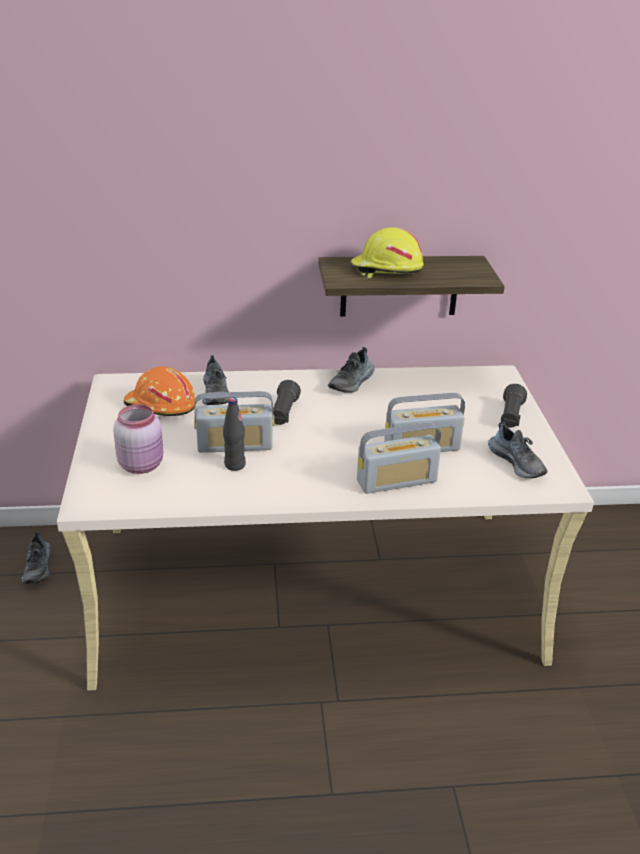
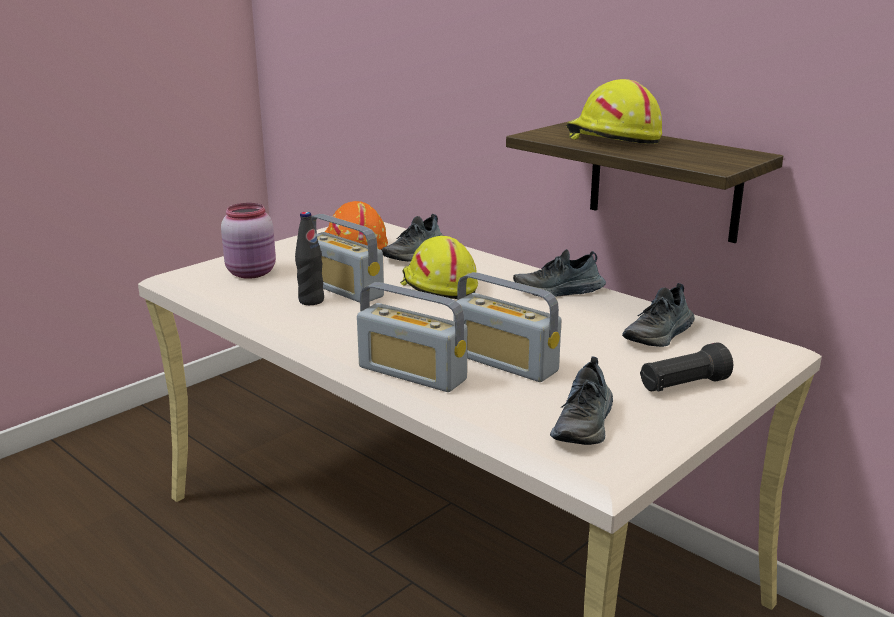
camera: 50 degrees right, 10 degrees down
shoe [21,532,51,584] -> shoe moved to [622,283,695,347]
black flashlight [273,380,301,425] -> yellow hard hat [400,236,478,299]

